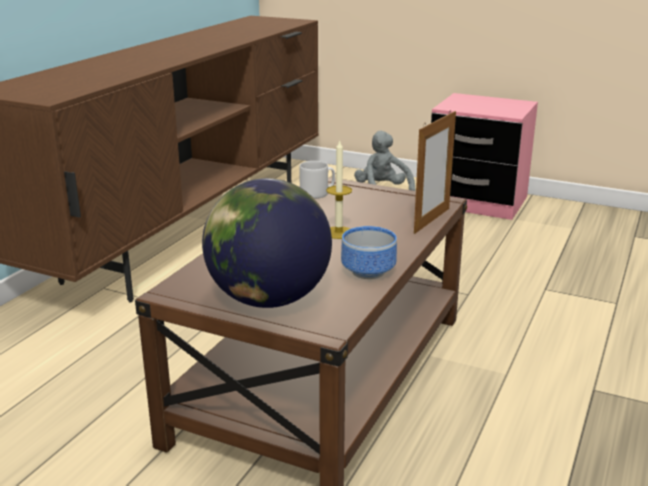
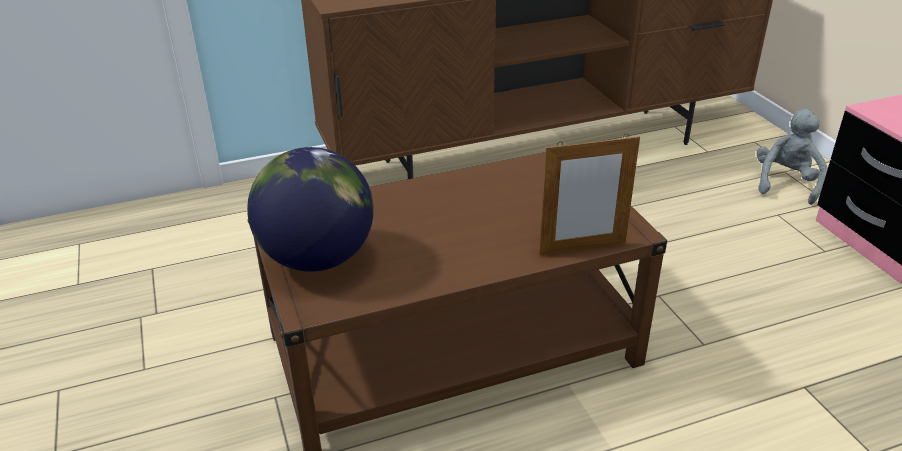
camera: 45 degrees right, 10 degrees up
grey mug [299,161,335,199] -> none
candle [326,140,352,239] -> none
bowl [341,226,397,279] -> none

